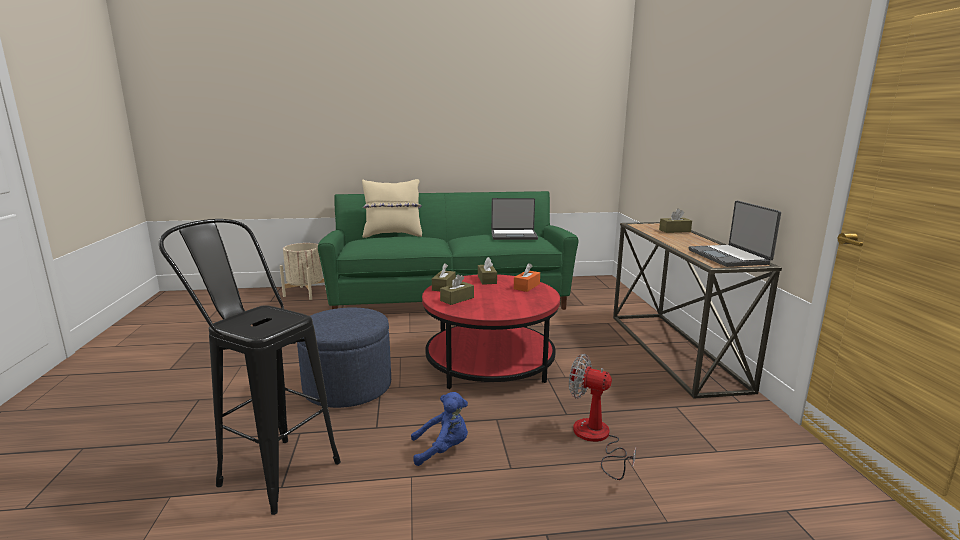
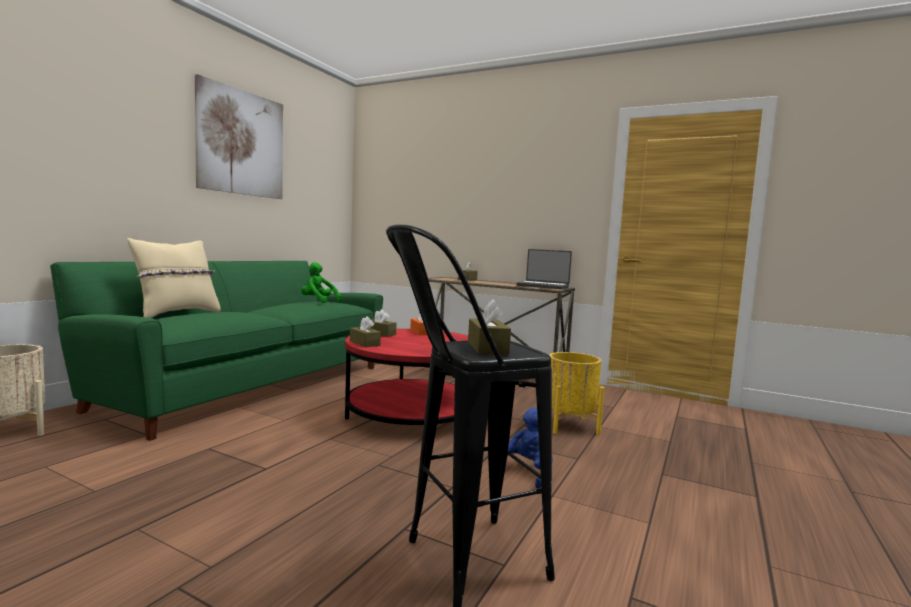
camera: 55 degrees left, 10 degrees down
blue ottoman [297,308,391,408] -> none
brown tissue box [440,274,474,305] -> brown tissue box moved to [468,299,511,354]
laptop [491,198,538,240] -> green plush toy [301,262,342,303]
fan [569,354,636,480] -> yellow planter [549,352,604,435]
none -> picture [195,74,283,199]

